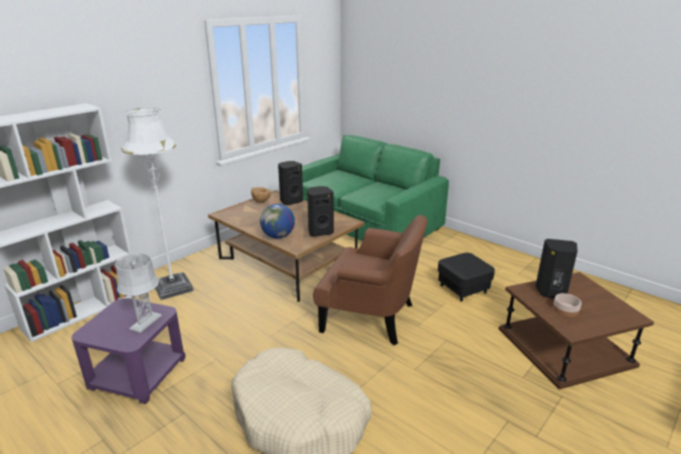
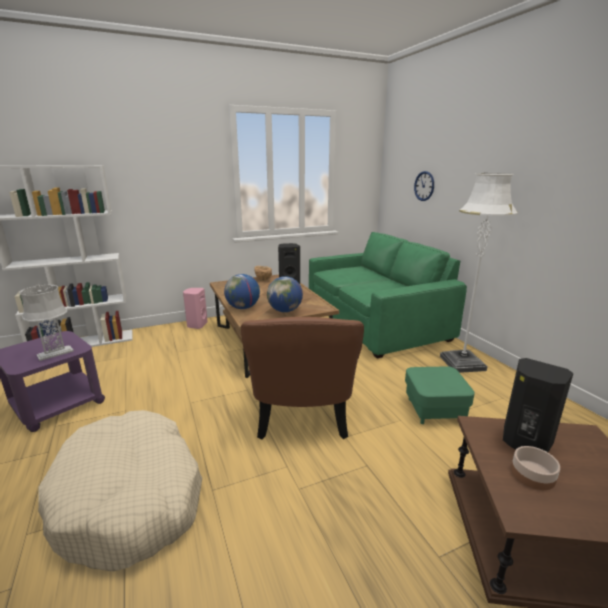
camera: 25 degrees right, 5 degrees down
white floor lamp [121,108,194,300] -> white floor lamp moved to [440,173,518,373]
black speaker [307,186,334,237] -> globe [267,276,303,312]
brown armchair [313,215,427,345] -> brown armchair turned 45 degrees clockwise [241,317,364,439]
black ottoman [438,253,495,302] -> green ottoman [405,366,475,424]
none -> pink speaker [183,288,208,329]
none -> wall clock [414,171,434,201]

